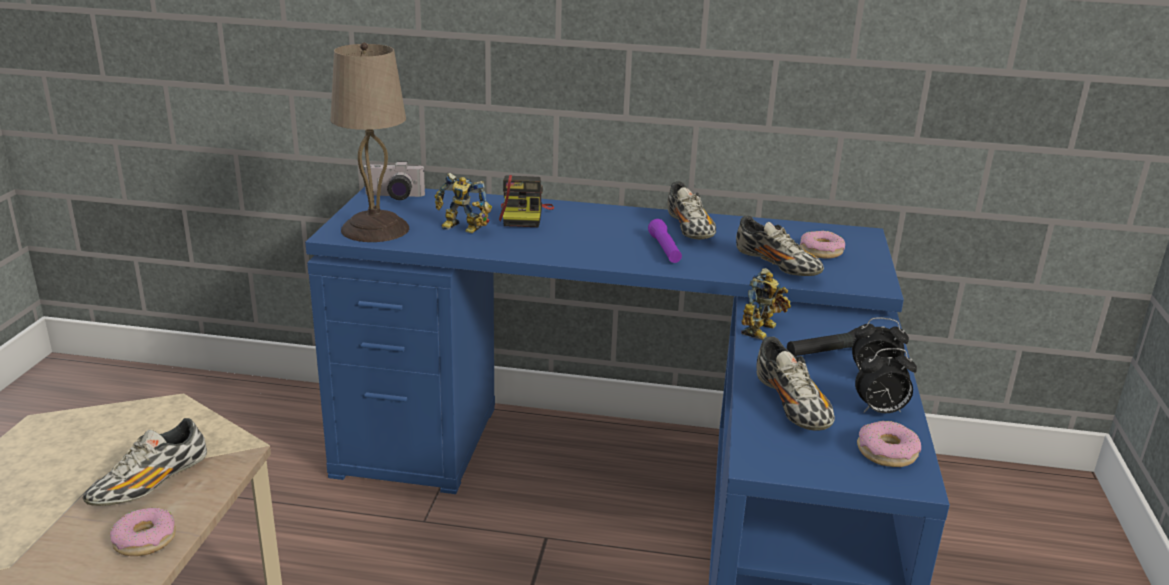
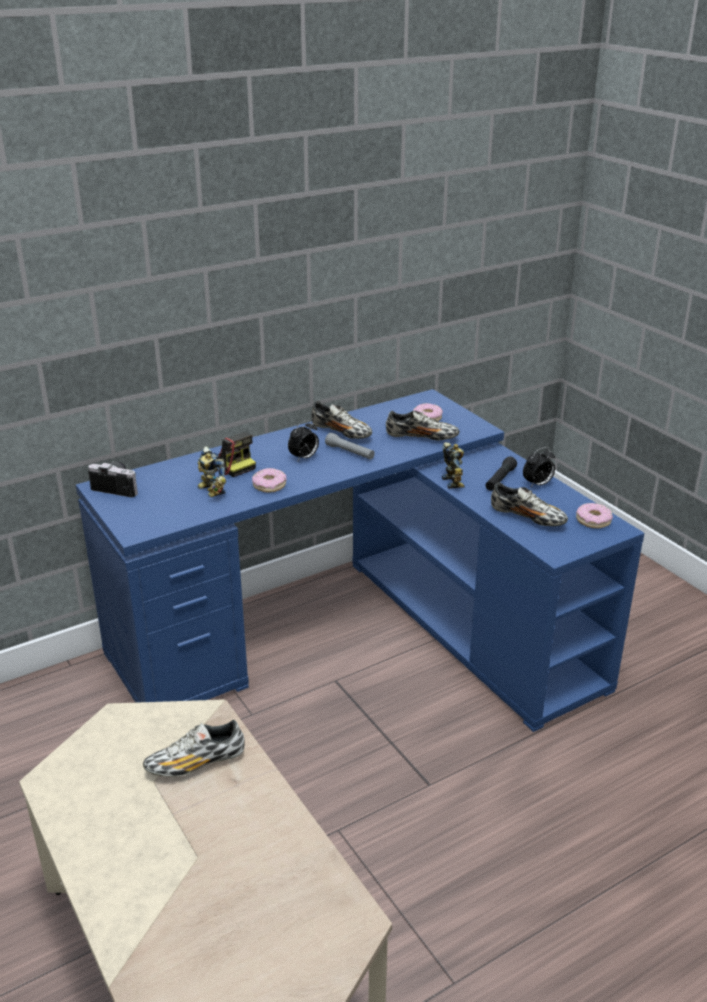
camera: 40 degrees left, 5 degrees up
shoe [83,418,207,506] -> shoe turned 75 degrees clockwise [143,720,245,777]
donut [110,508,176,556] -> donut moved to [252,468,287,493]
beige table lamp [330,43,409,242] -> none
camera [364,161,425,200] -> camera turned 120 degrees counterclockwise [88,461,138,497]
toy robot [435,173,492,233] -> toy robot turned 75 degrees clockwise [198,446,226,497]
purple flashlight [648,219,682,263] -> grey flashlight [325,433,375,460]
alarm clock [855,348,917,413] -> alarm clock moved to [288,420,319,461]

